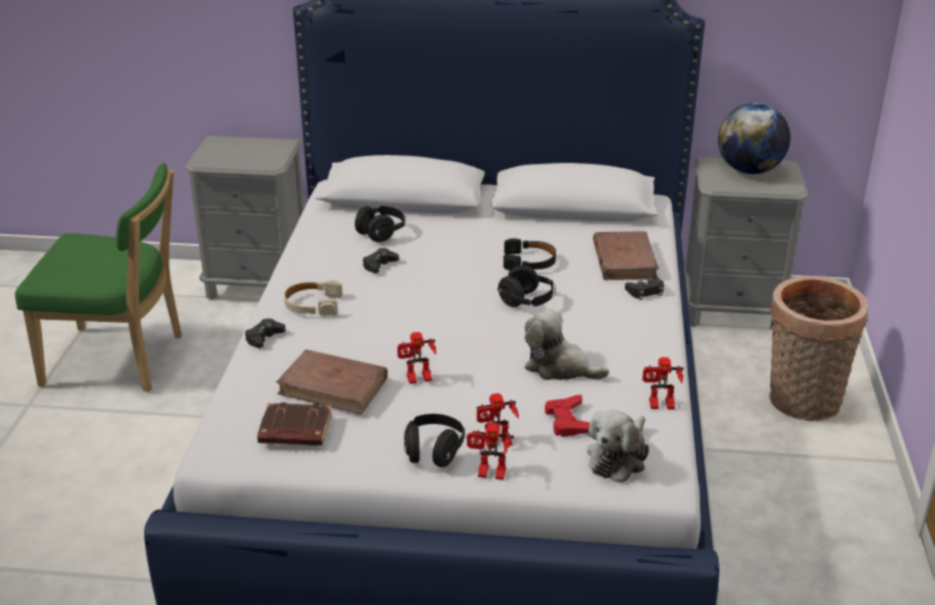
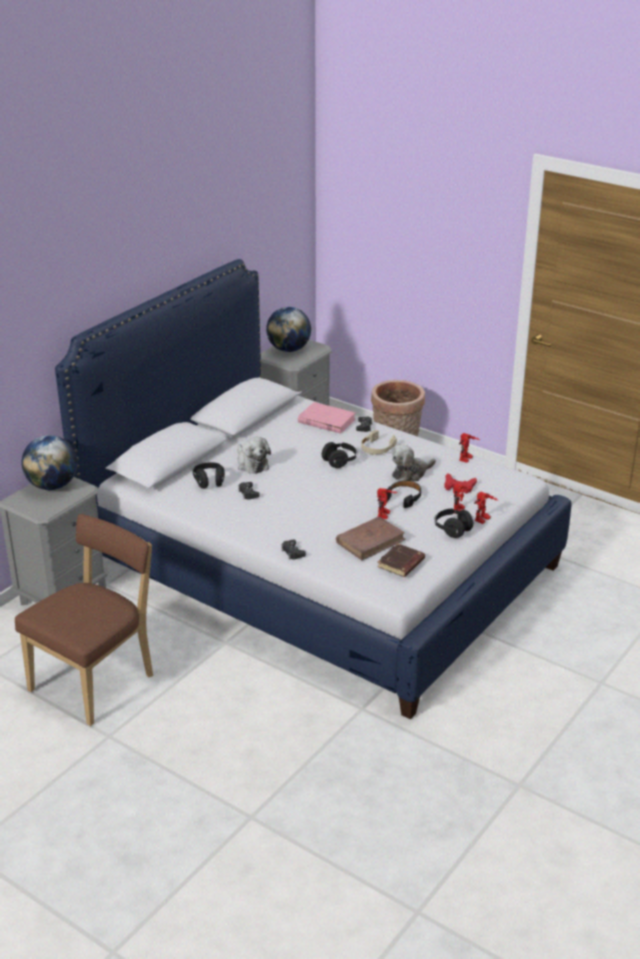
camera: 60 degrees left, 0 degrees up
green chair [15,163,182,392] -> brown chair [15,514,153,726]
beige headphones [284,280,343,316] -> beige headphones moved to [361,430,397,455]
black headphones [503,238,556,271] -> black headphones moved to [386,481,421,508]
plush toy [587,410,649,483] -> plush toy moved to [237,437,271,474]
brown book [593,231,659,280] -> pink book [298,402,356,433]
none -> globe [22,435,78,490]

